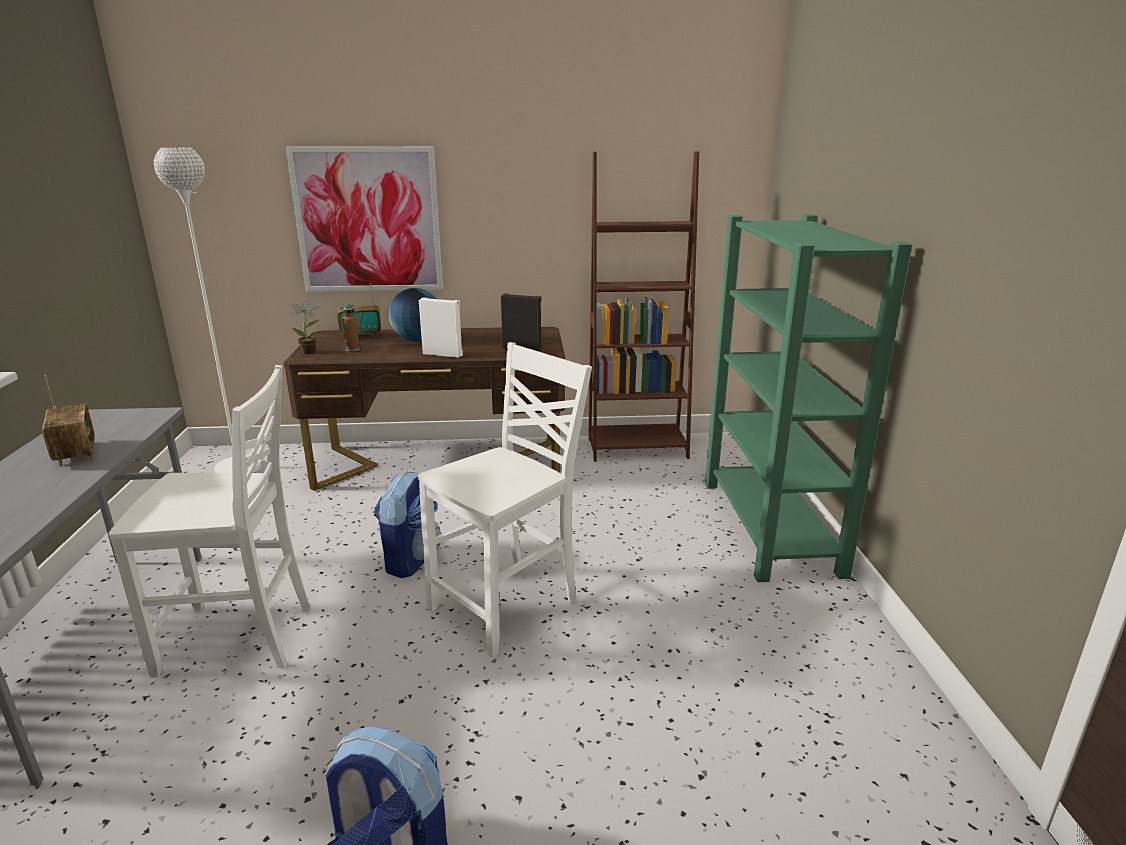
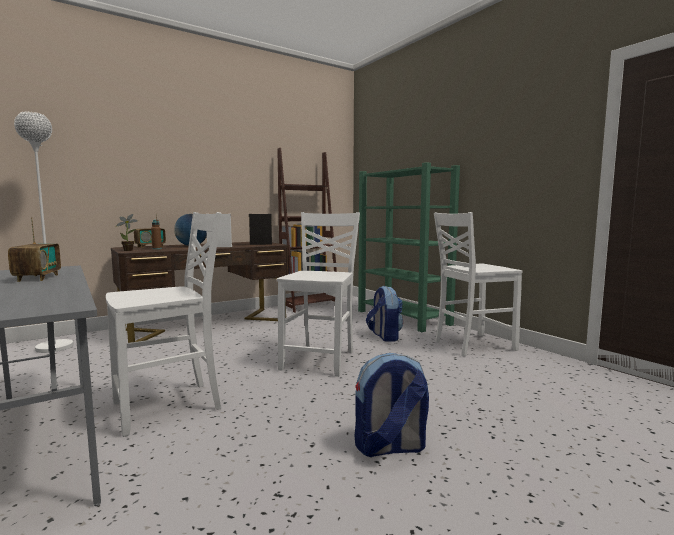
camera: 30 degrees left, 15 degrees down
radio [42,375,95,467] -> radio turned 45 degrees clockwise [8,217,61,282]
picture [286,146,443,292] -> none
backpack [374,471,441,578] -> backpack moved to [366,286,403,342]
none -> white chair [434,212,522,357]

